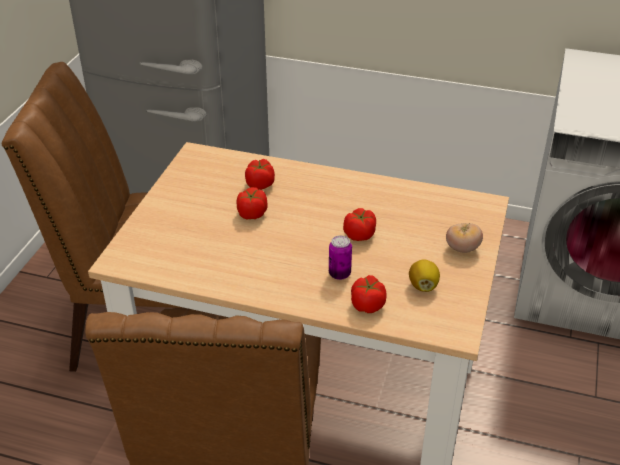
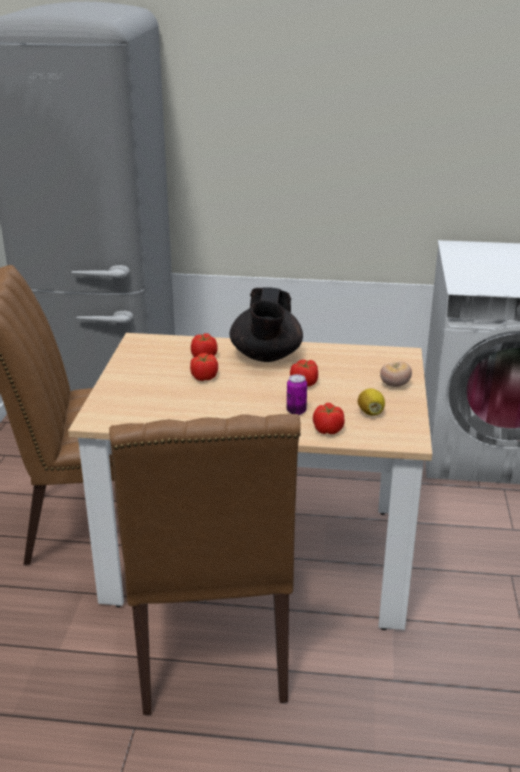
camera: 10 degrees left, 10 degrees down
none -> black teapot [230,287,303,362]

